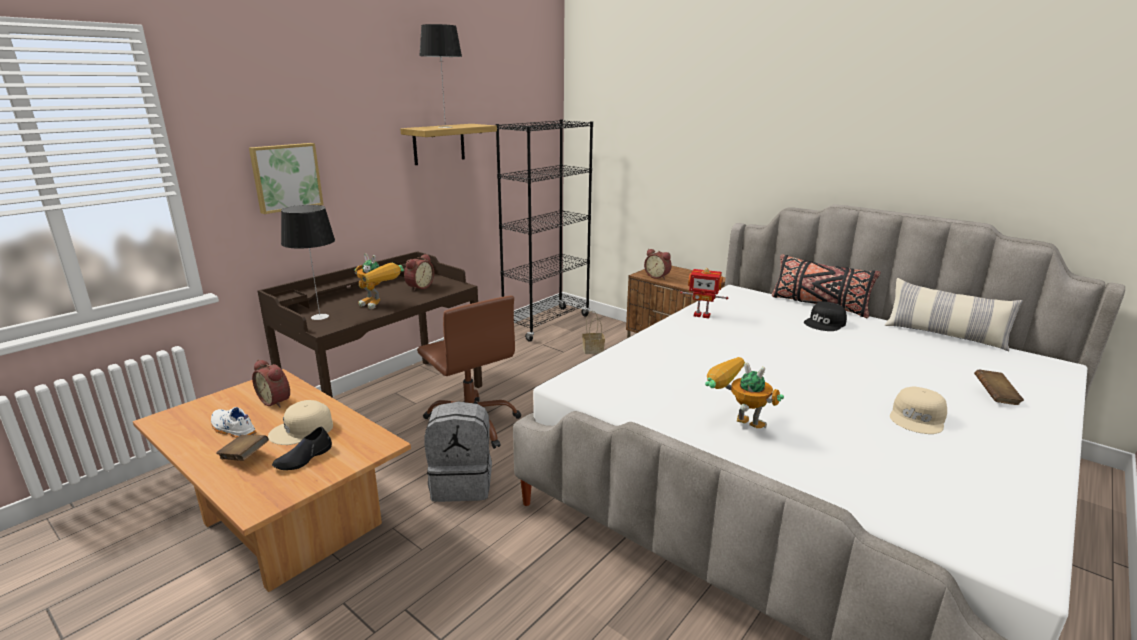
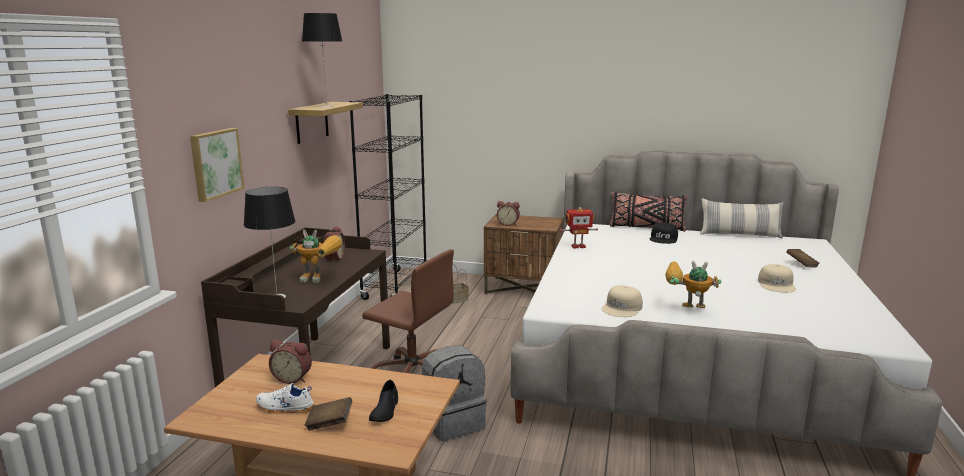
camera: 25 degrees left, 5 degrees down
beige cap [268,400,333,445] -> beige cap moved to [601,285,643,317]

